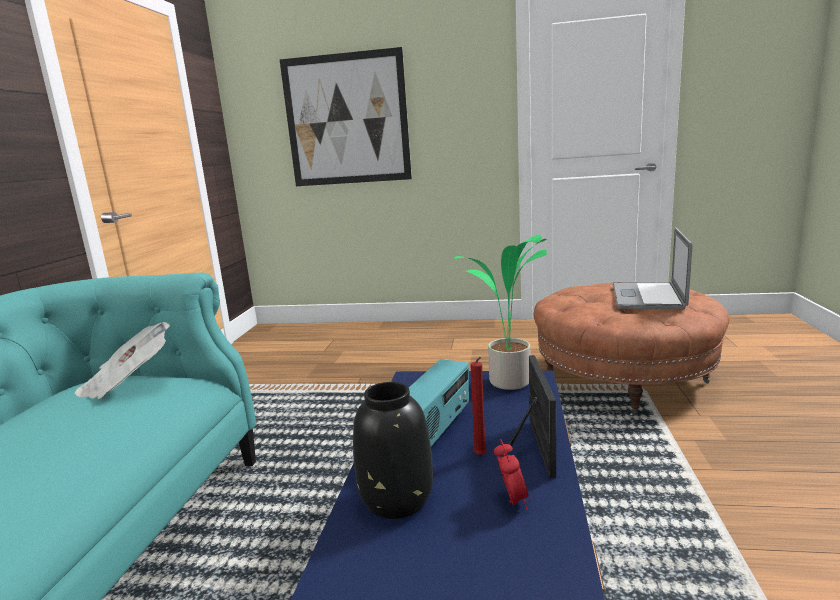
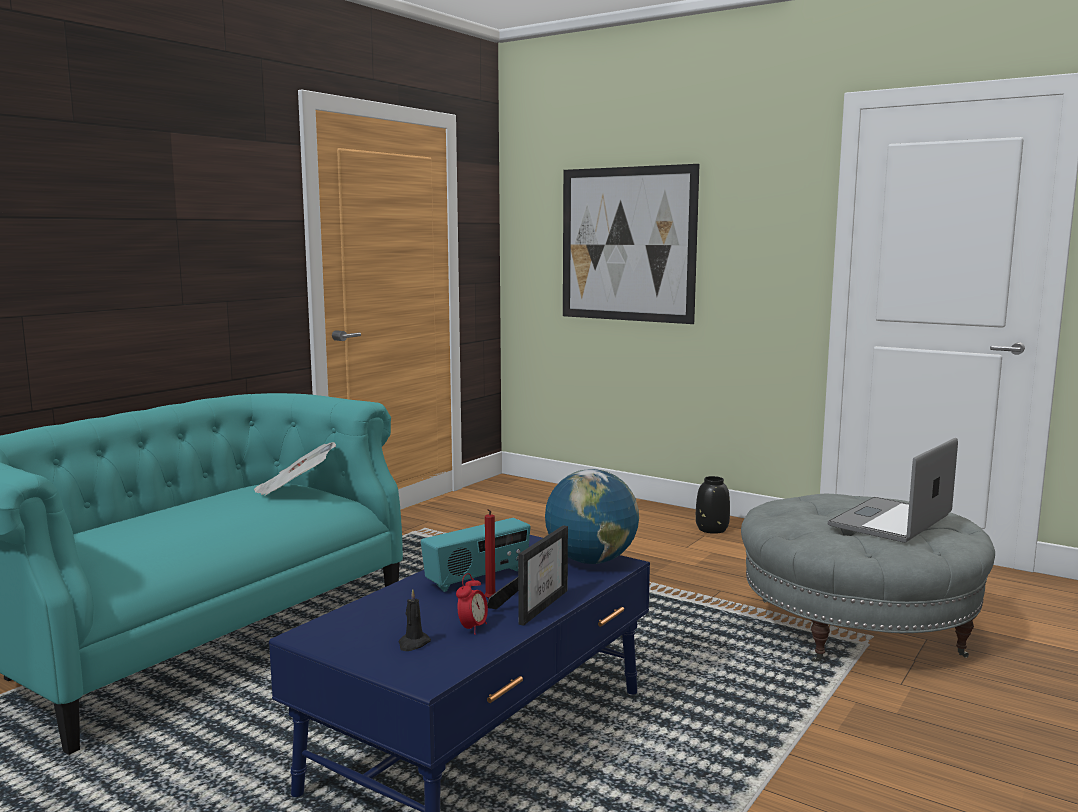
camera: 25 degrees right, 5 degrees down
black vase [353,382,433,519] -> black vase moved to [696,476,730,534]
potted plant [454,235,547,390] -> globe [545,469,639,564]
brown ottoman [534,282,729,416] -> grey ottoman [741,494,995,662]
none -> black candle [399,589,431,651]

